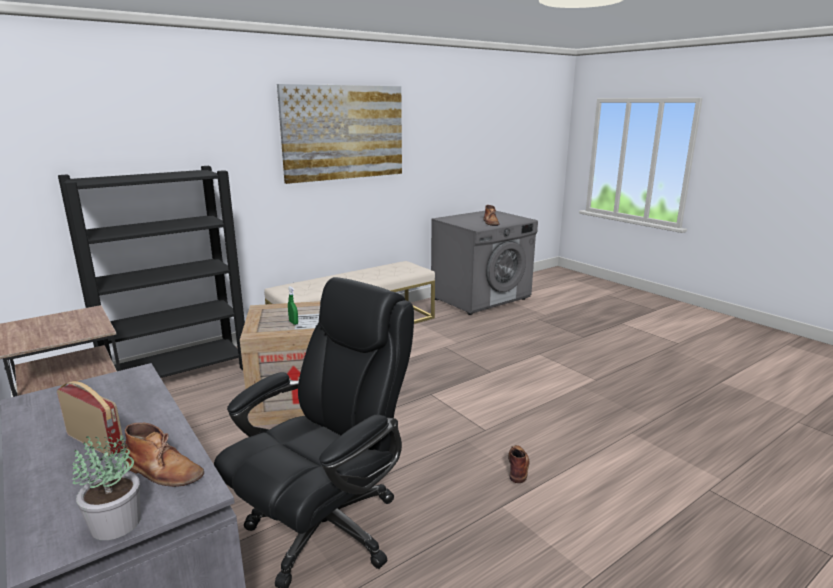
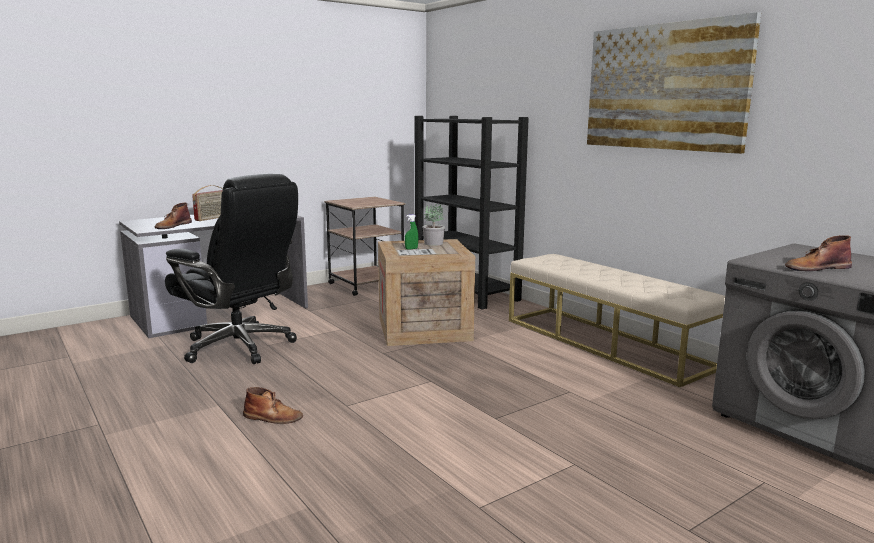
camera: 90 degrees right, 5 degrees down
potted plant [72,432,141,540] -> potted plant moved to [423,204,445,246]

